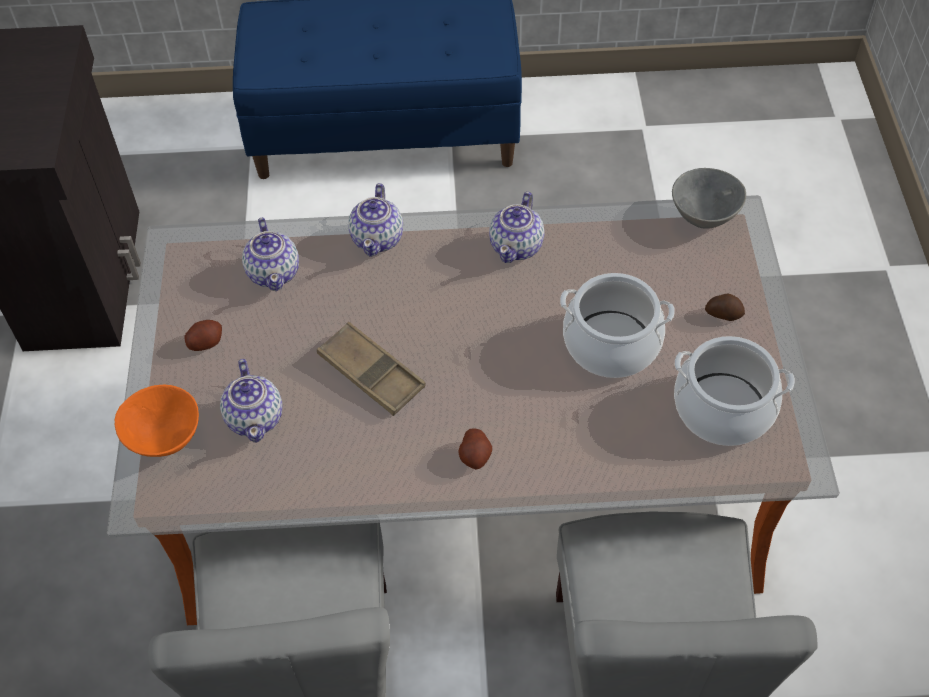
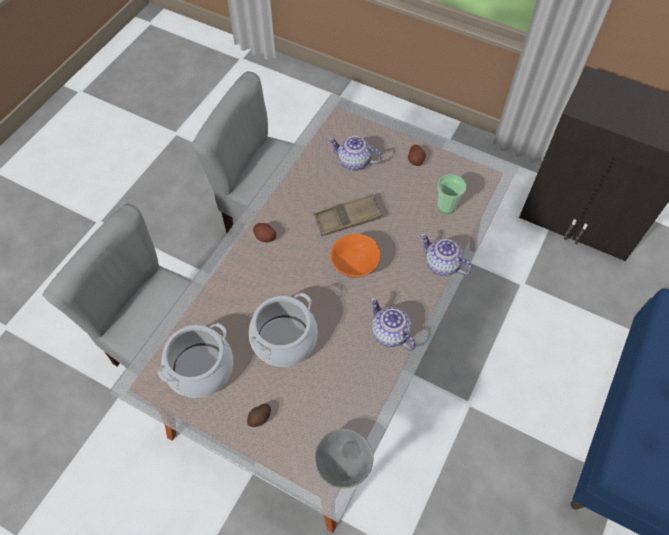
camera: 120 degrees right, 5 degrees up
orange bowl [114,385,199,457] -> orange bowl moved to [330,234,380,278]
teapot [242,218,299,291] -> cup [437,174,466,214]

